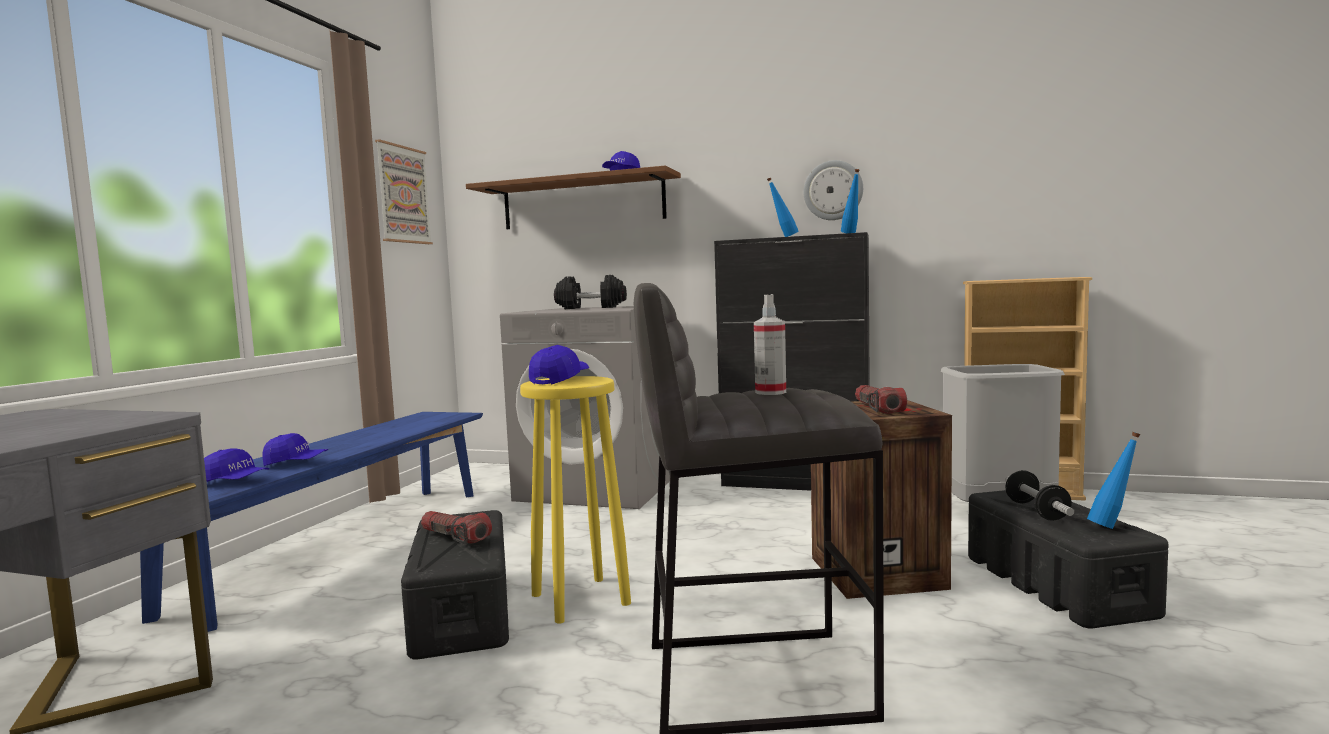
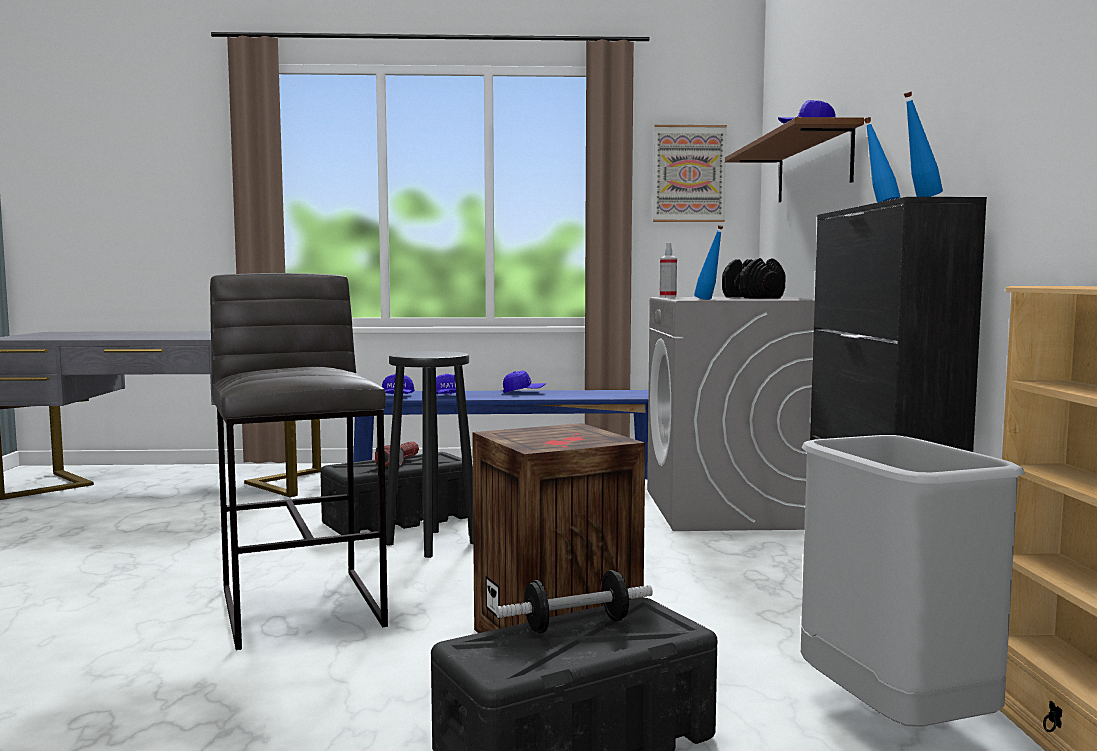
camera: 70 degrees right, 0 degrees up
yellow stool [520,376,631,624] -> black stool [386,351,473,558]
blue cap [529,345,589,384] -> blue cap moved to [503,371,546,393]
spray bottle [754,294,786,395] -> spray bottle moved to [660,243,677,297]
wall clock [803,160,863,220] -> none
flashlight [855,385,907,414] -> none
blue bottle [1087,432,1141,529] -> blue bottle moved to [694,225,723,300]

